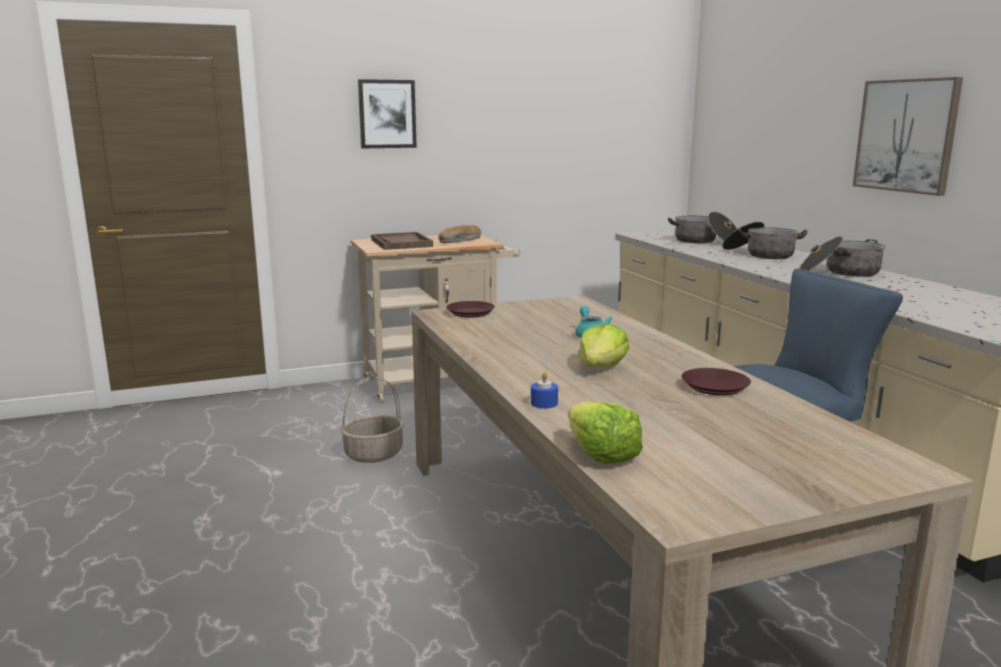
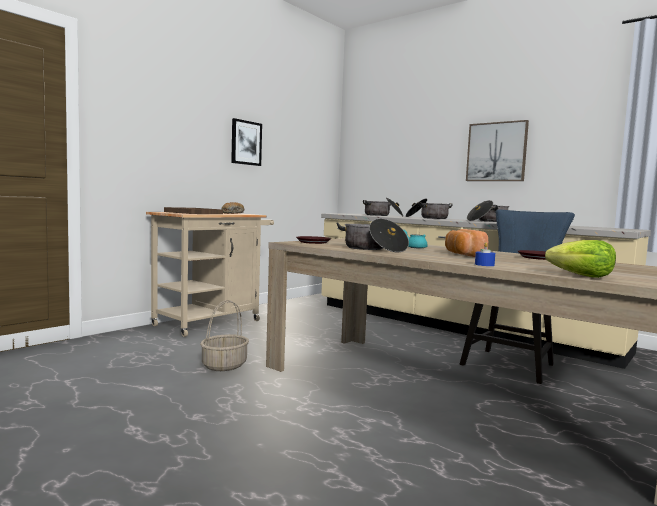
camera: 30 degrees left, 10 degrees down
picture [358,79,417,148] -> picture moved to [231,118,262,166]
lettuce [578,324,629,367] -> bread [445,229,489,257]
none -> cooking pot [336,219,409,253]

